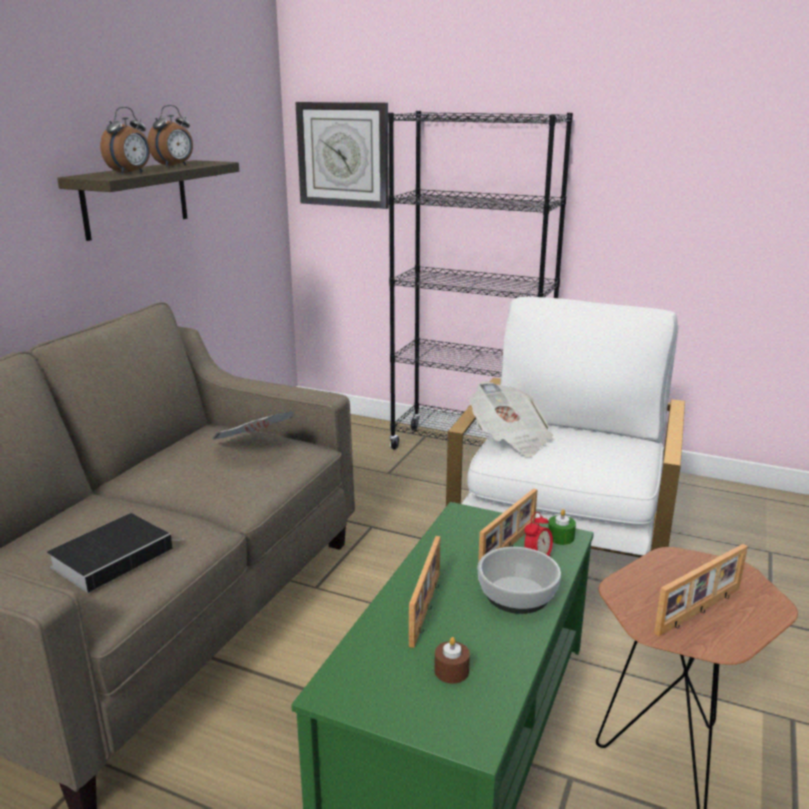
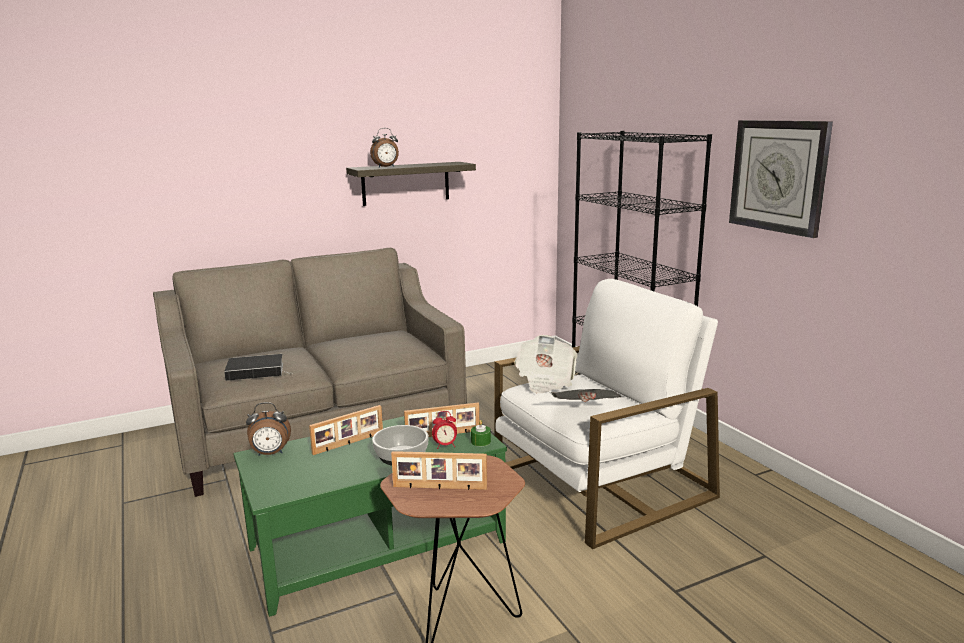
camera: 40 degrees right, 5 degrees down
alarm clock [148,105,193,167] -> alarm clock moved to [246,402,291,456]
newspaper [212,412,294,440] -> newspaper moved to [550,389,622,402]
wall clock [295,102,389,209] -> wall clock moved to [729,120,833,238]
brown candle [434,637,470,684] -> none

